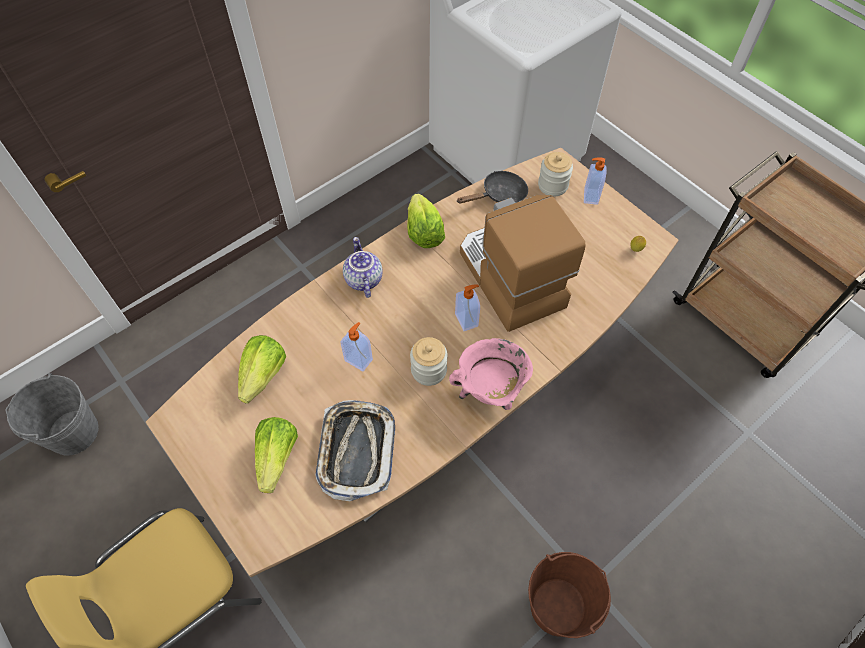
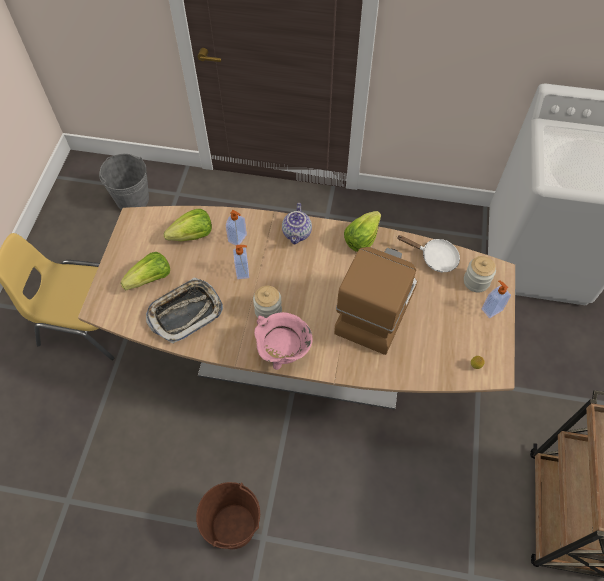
camera: 50 degrees right, 0 degrees up
teapot [343,237,383,298] -> teapot turned 150 degrees clockwise [282,203,312,244]
soap dispenser [455,284,480,331] -> soap dispenser moved to [226,210,247,245]
black frying pan [457,171,528,204] -> white frying pan [397,235,460,272]

